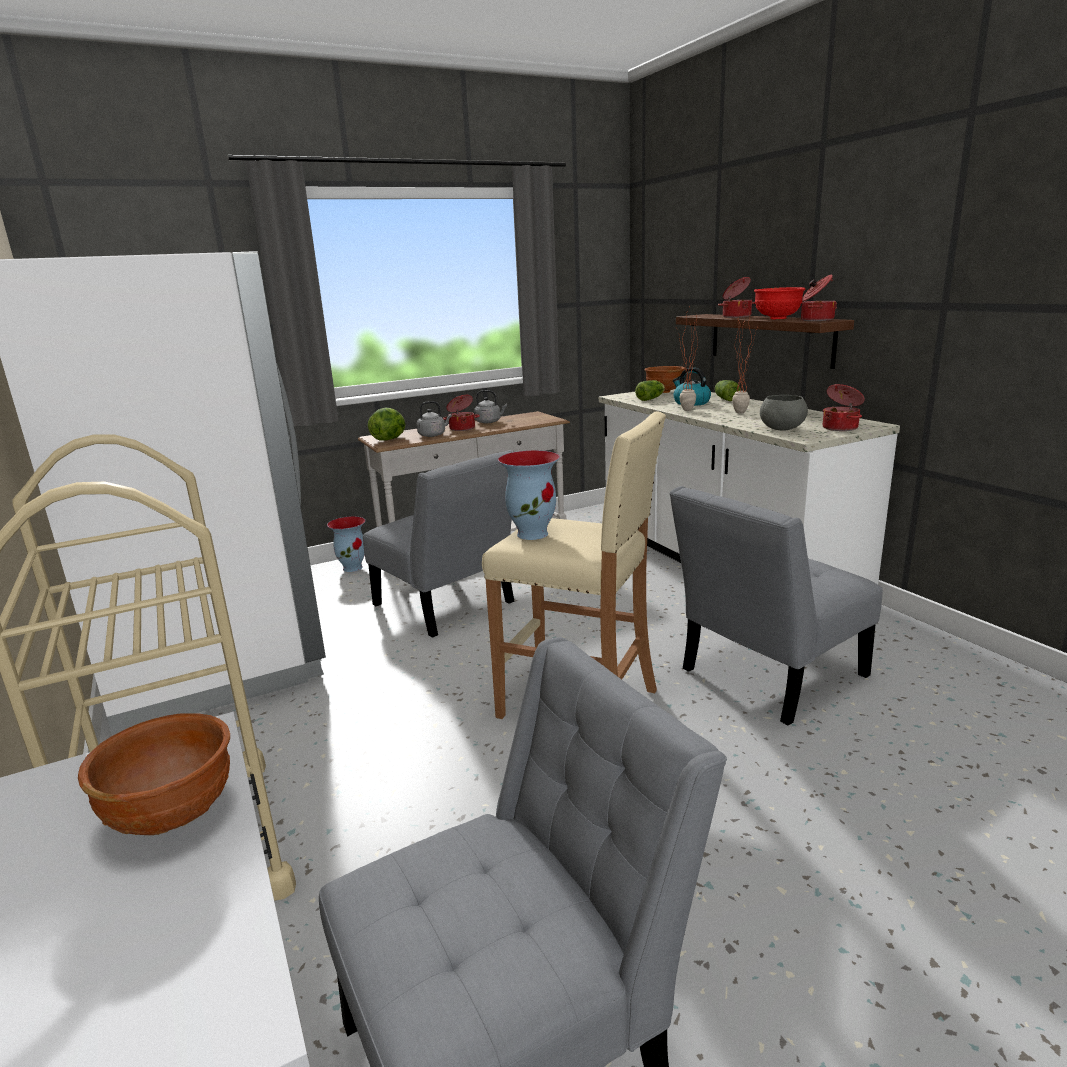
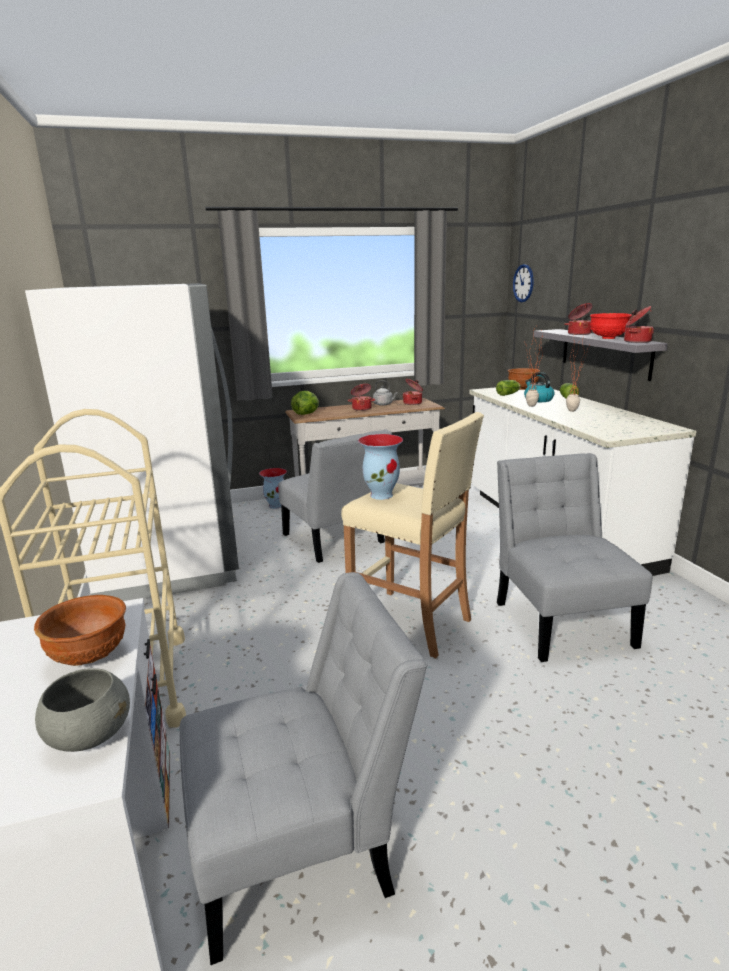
camera: 10 degrees right, 0 degrees up
grey kettle [417,401,452,437] -> none
grey chair [669,486,883,725] -> grey chair turned 105 degrees clockwise [497,453,652,662]
brown shelf [676,314,854,369] -> grey shelf [534,329,668,381]
grey bowl [760,395,808,431] -> grey bowl moved to [35,668,130,752]
cooking pot [823,384,865,431] -> cooking pot moved to [403,379,423,405]
none -> wall clock [513,264,534,302]

